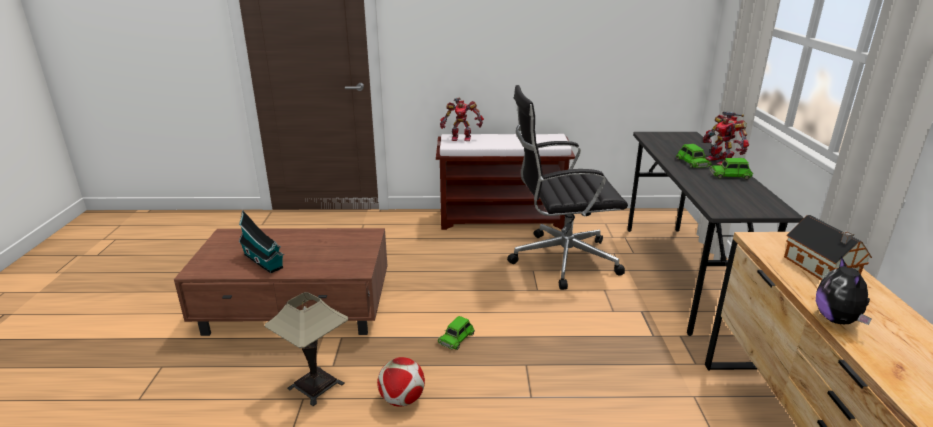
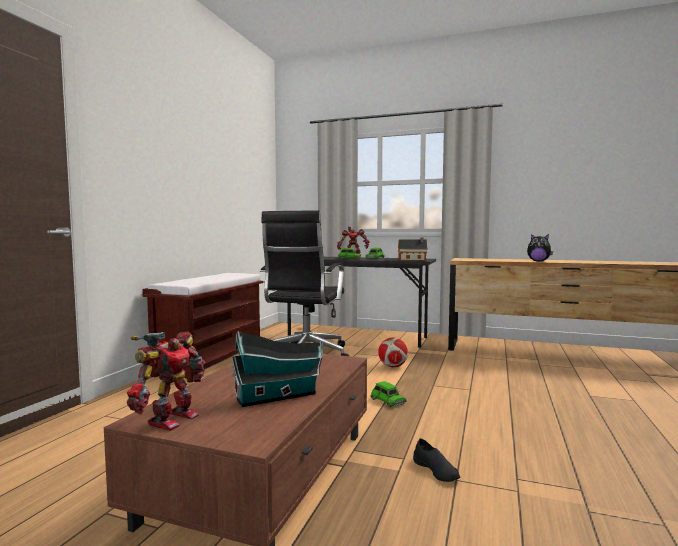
camera: 70 degrees left, 20 degrees down
table lamp [264,292,348,406] -> black shoe [413,438,460,482]
football [377,357,425,407] -> football moved to [378,337,408,367]
toy robot [440,97,484,141] -> toy robot moved to [127,331,205,431]
toy house [784,215,872,280] -> toy house moved to [398,237,428,261]

